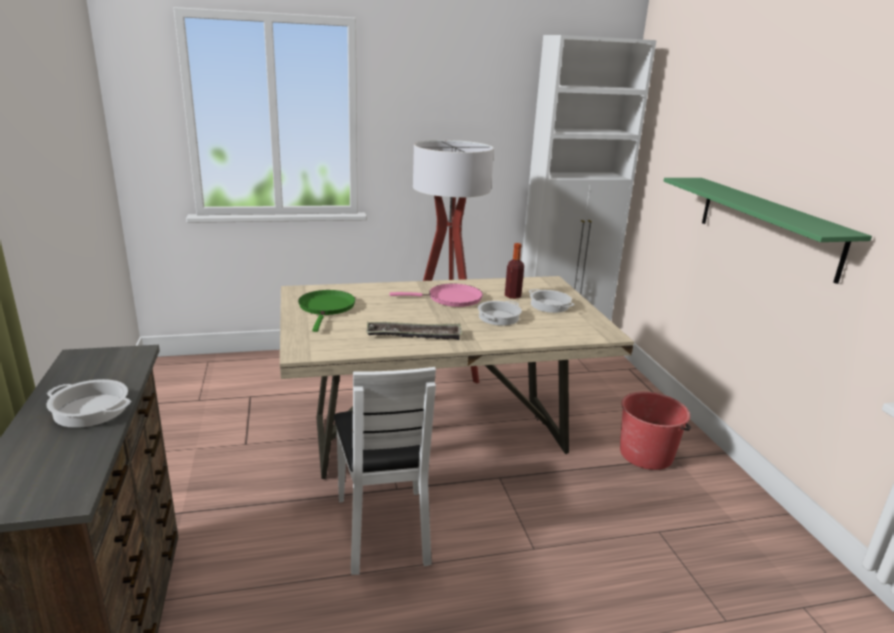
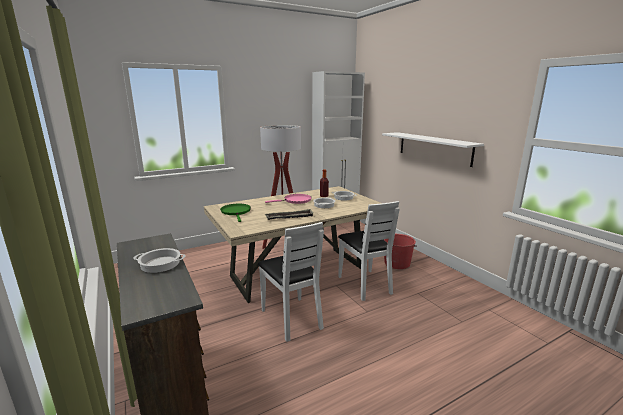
camera: 15 degrees left, 5 degrees down
green shelf [664,178,872,284] -> white shelf [382,132,484,167]
none -> white chair [338,201,400,301]

